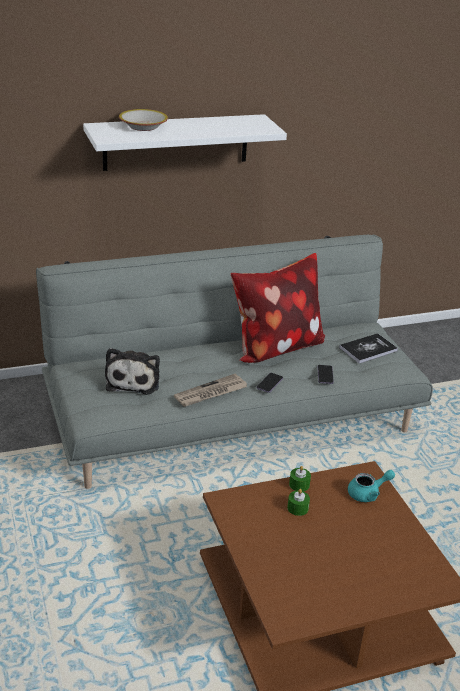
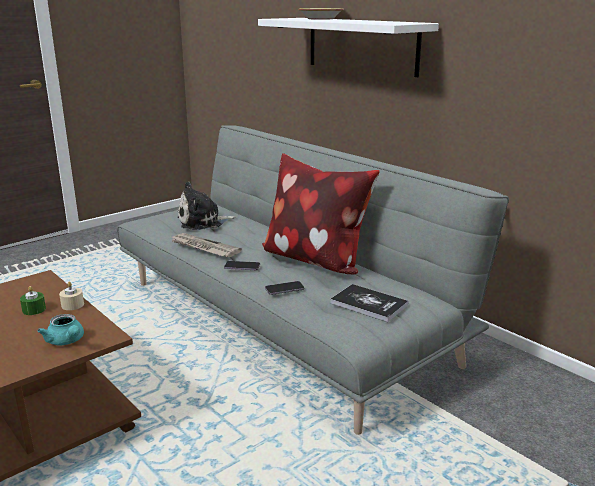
camera: 70 degrees right, 10 degrees down
green candle [289,466,311,492] -> beige candle [59,282,84,310]

